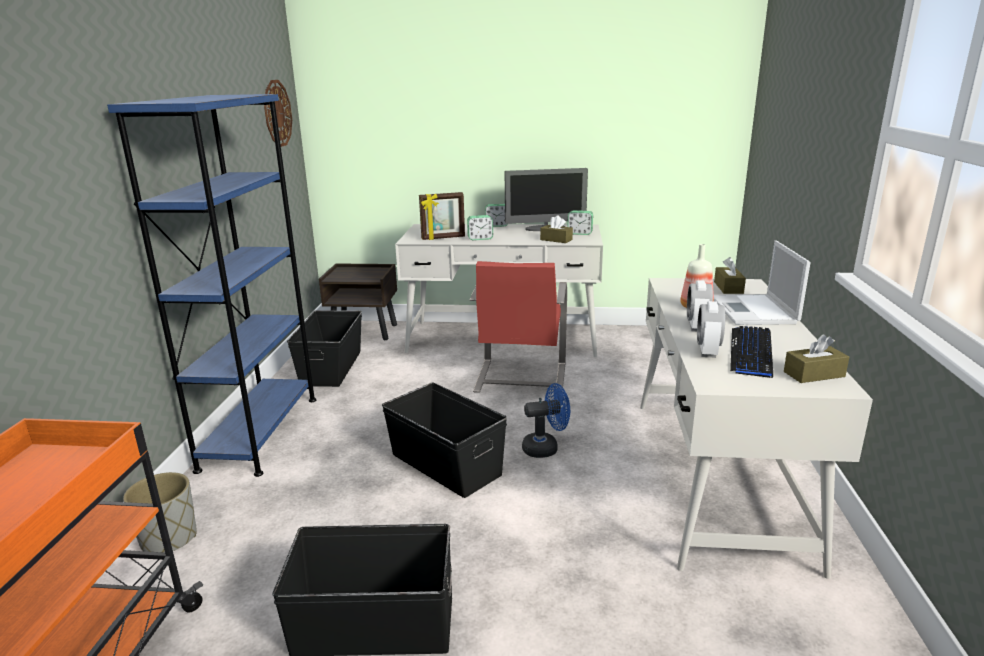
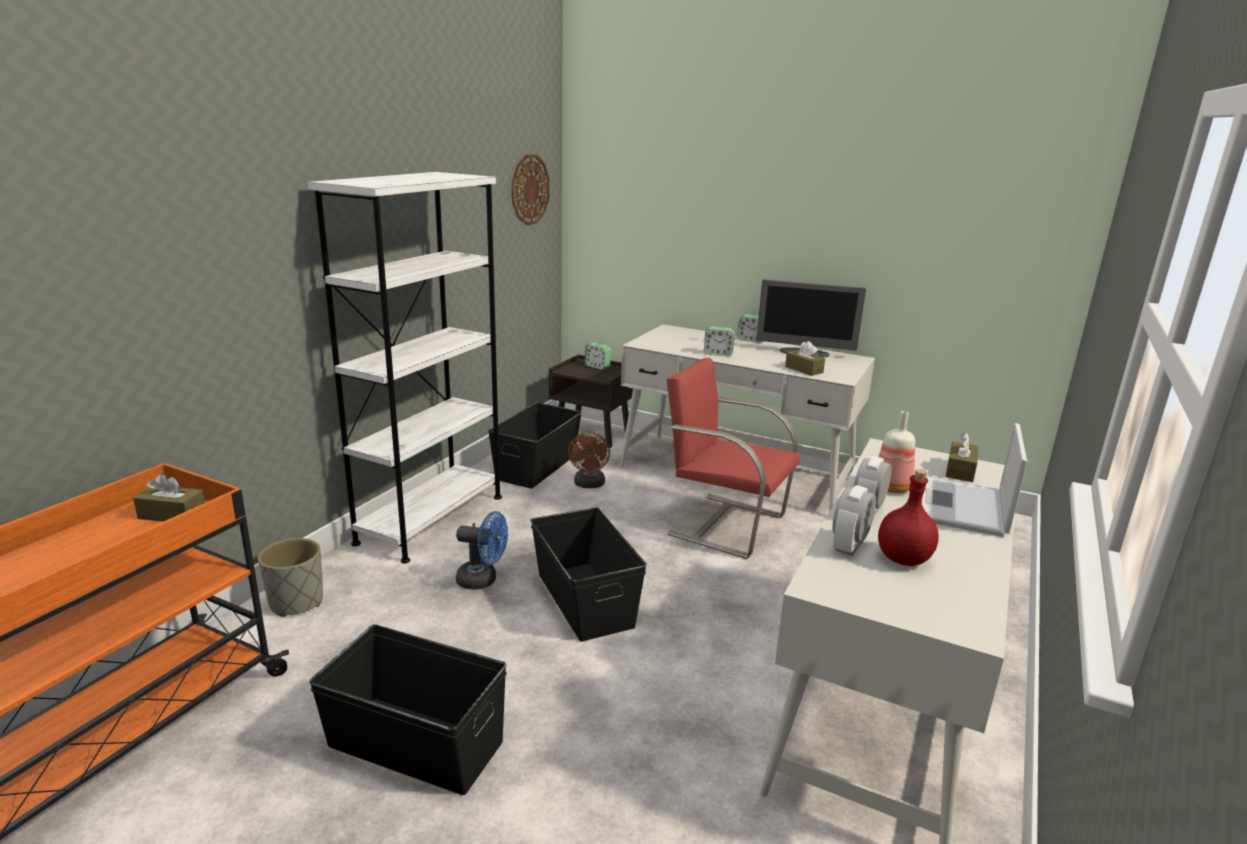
camera: 20 degrees right, 0 degrees up
blue bookcase [107,94,316,477] -> white bookcase [308,172,502,563]
picture frame [419,192,465,240] -> none
red chair [470,261,567,393] -> red chair turned 90 degrees clockwise [666,358,800,559]
blue fan [522,383,570,458] -> blue fan moved to [456,511,508,590]
alarm clock [567,210,593,235] -> alarm clock moved to [585,343,611,370]
keyboard [730,326,773,379] -> red bottle [878,469,939,566]
brown tissue box [784,335,849,383] -> brown tissue box moved to [133,473,205,522]
none -> brown fan [568,432,610,488]

